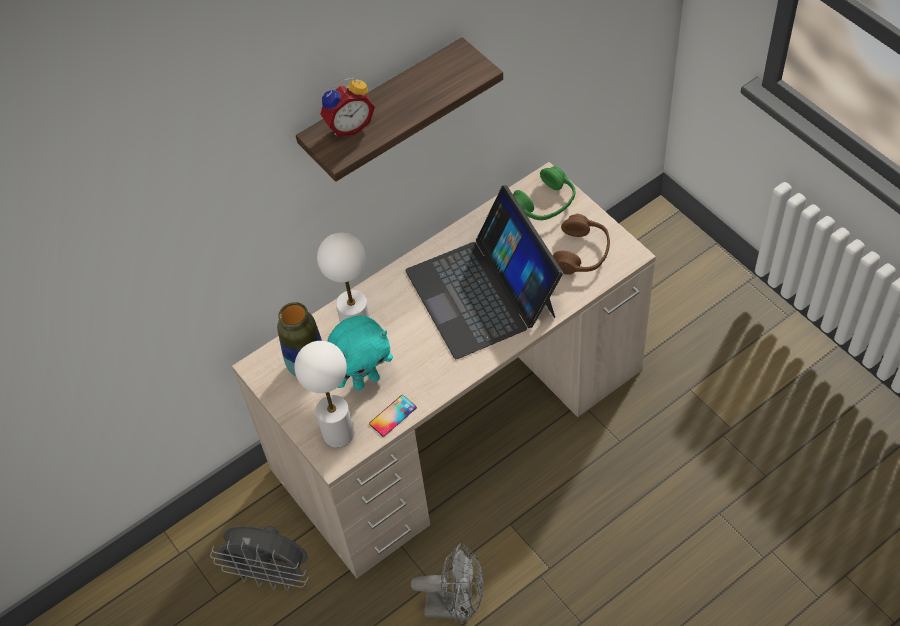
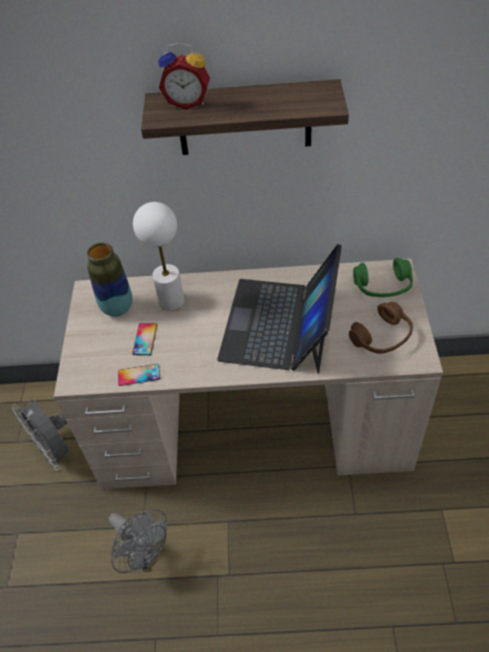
camera: 35 degrees right, 5 degrees down
white table lamp [294,341,354,448] -> none
turquoise plush toy [327,316,393,390] -> phone [132,323,157,355]

